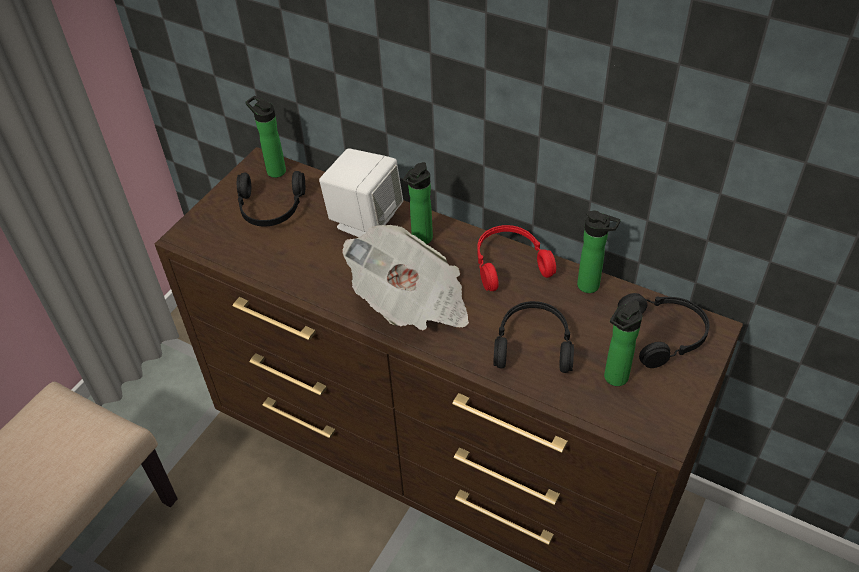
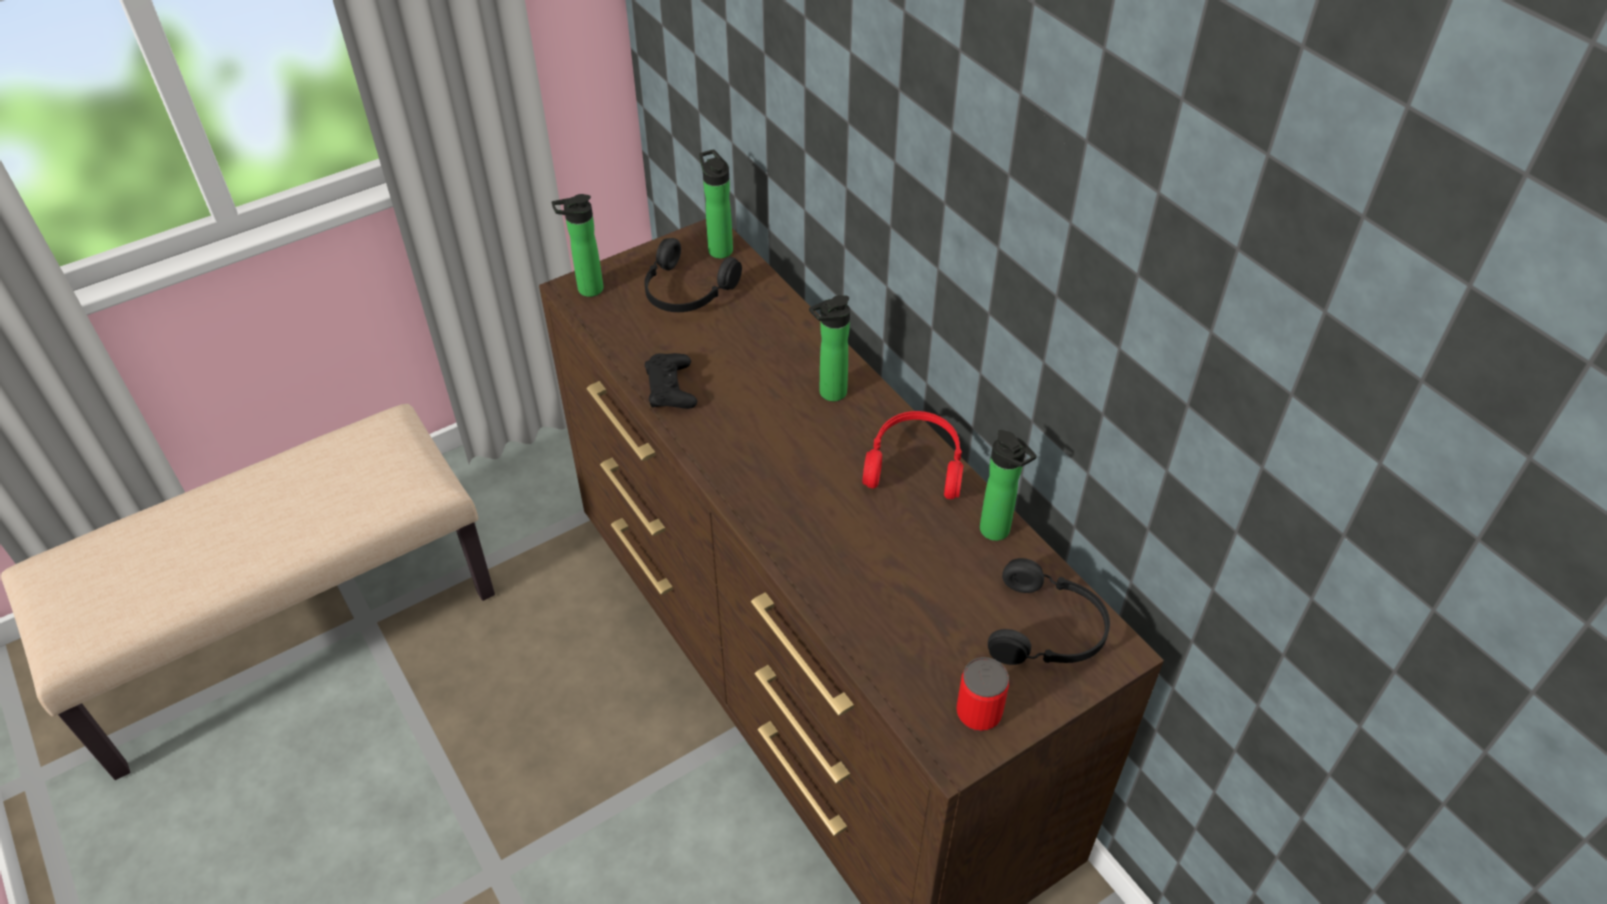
camera: 25 degrees right, 0 degrees up
white speaker [319,148,403,237] -> none
newspaper [343,225,469,330] -> none
black headphones [493,301,574,373] -> none
bottle [604,301,642,386] -> bottle moved to [552,194,604,297]
none -> black game controller [645,353,697,409]
none -> can [956,657,1009,731]

